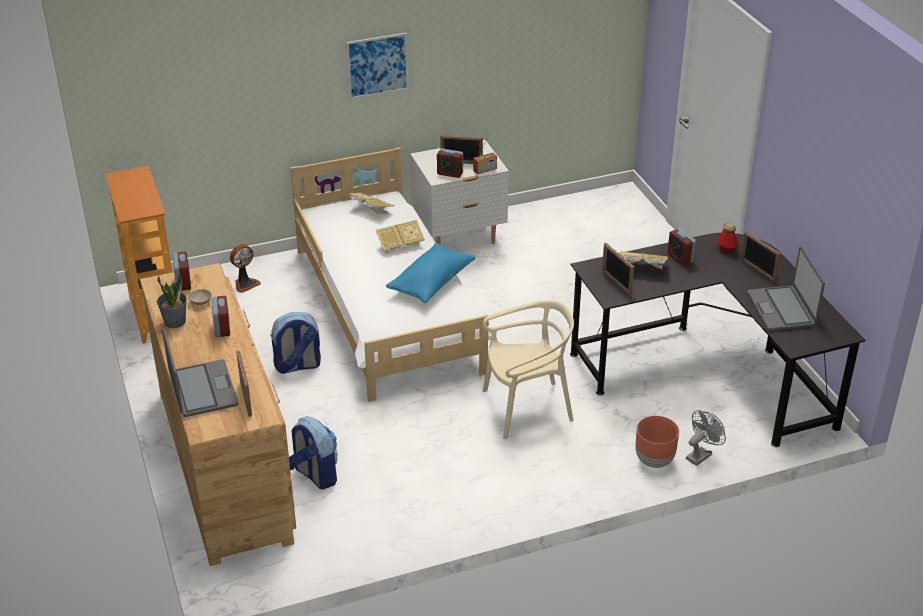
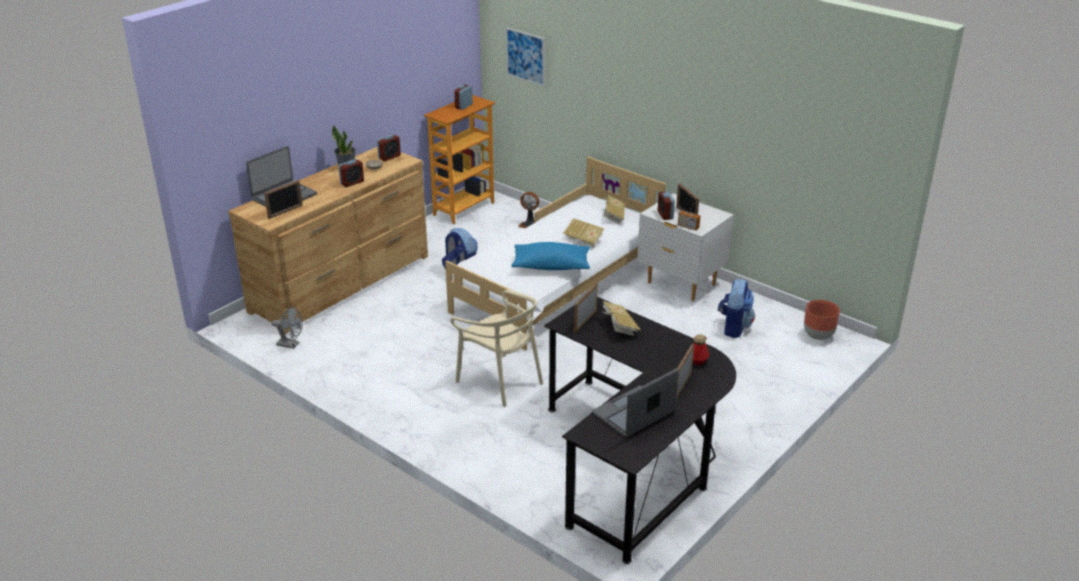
camera: 60 degrees right, 5 degrees down
backpack [289,416,338,489] -> backpack moved to [718,279,755,338]
picture [346,33,409,99] -> picture moved to [506,28,545,86]
brown planter [635,416,679,468] -> brown planter moved to [804,300,840,340]
alarm clock [668,228,696,266] -> alarm clock moved to [454,84,473,110]
grey fan [686,410,726,466] -> grey fan moved to [272,307,303,349]

